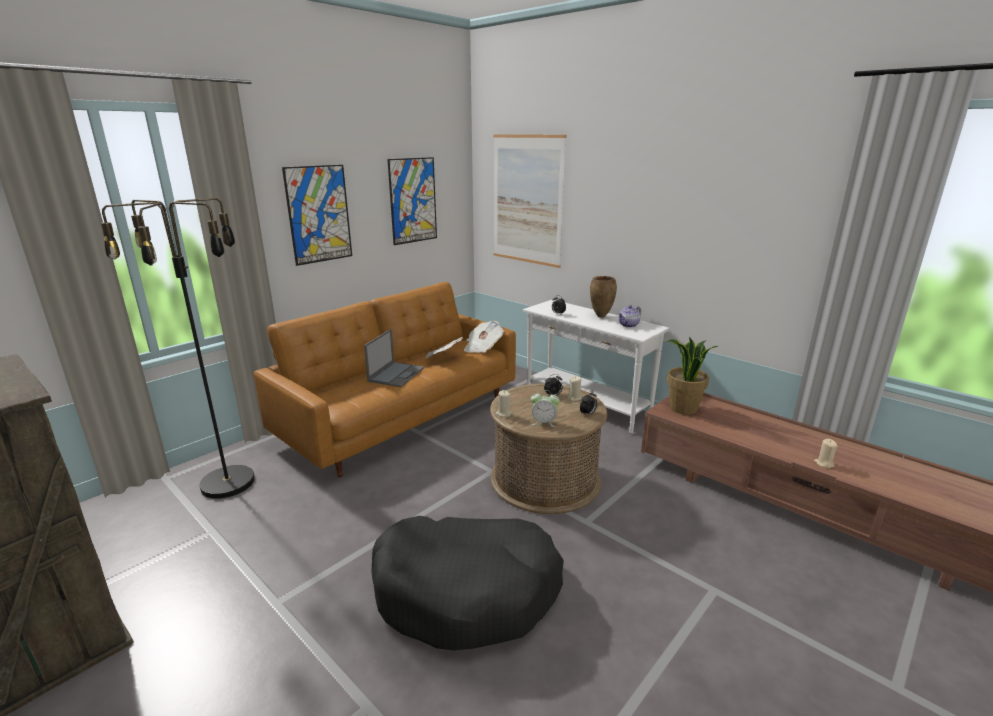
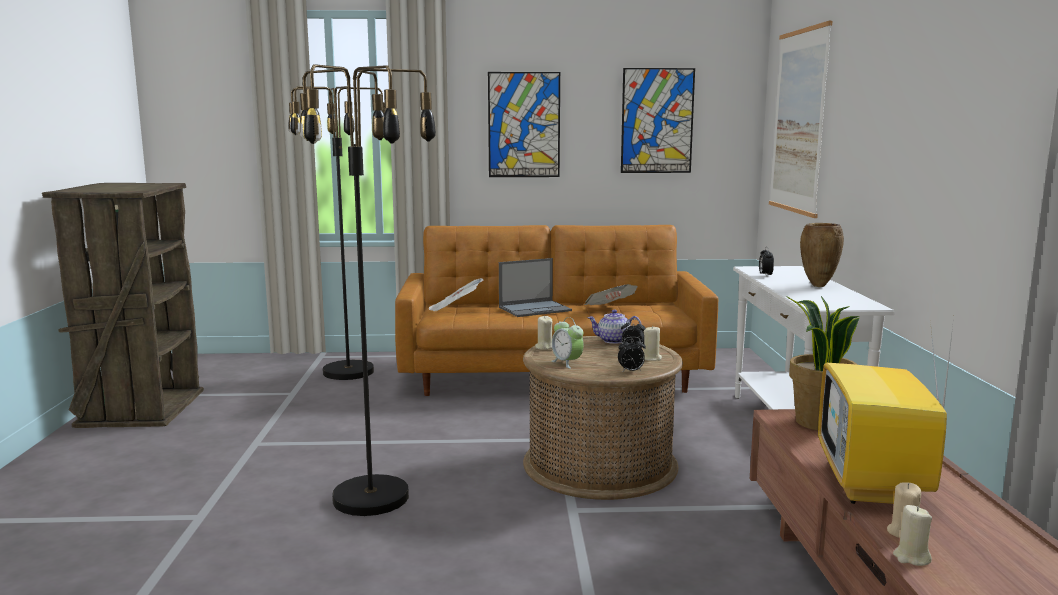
camera: 45 degrees right, 10 degrees down
black dog bed [371,516,564,650] -> floor lamp [300,64,436,516]
newspaper [464,321,504,353] -> newspaper moved to [428,278,483,312]
teapot [618,305,641,328] -> teapot moved to [587,310,642,344]
none -> television [818,318,954,504]
none -> beige candle [893,505,932,566]

